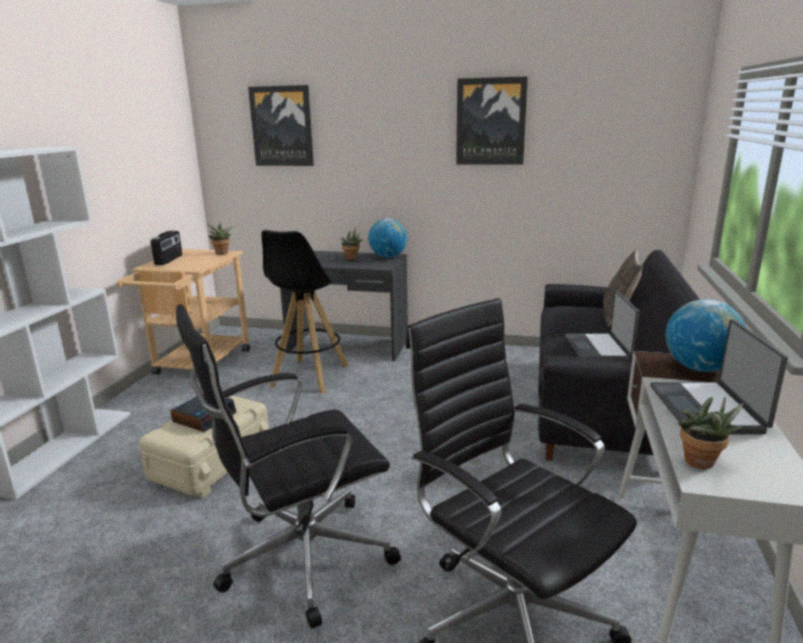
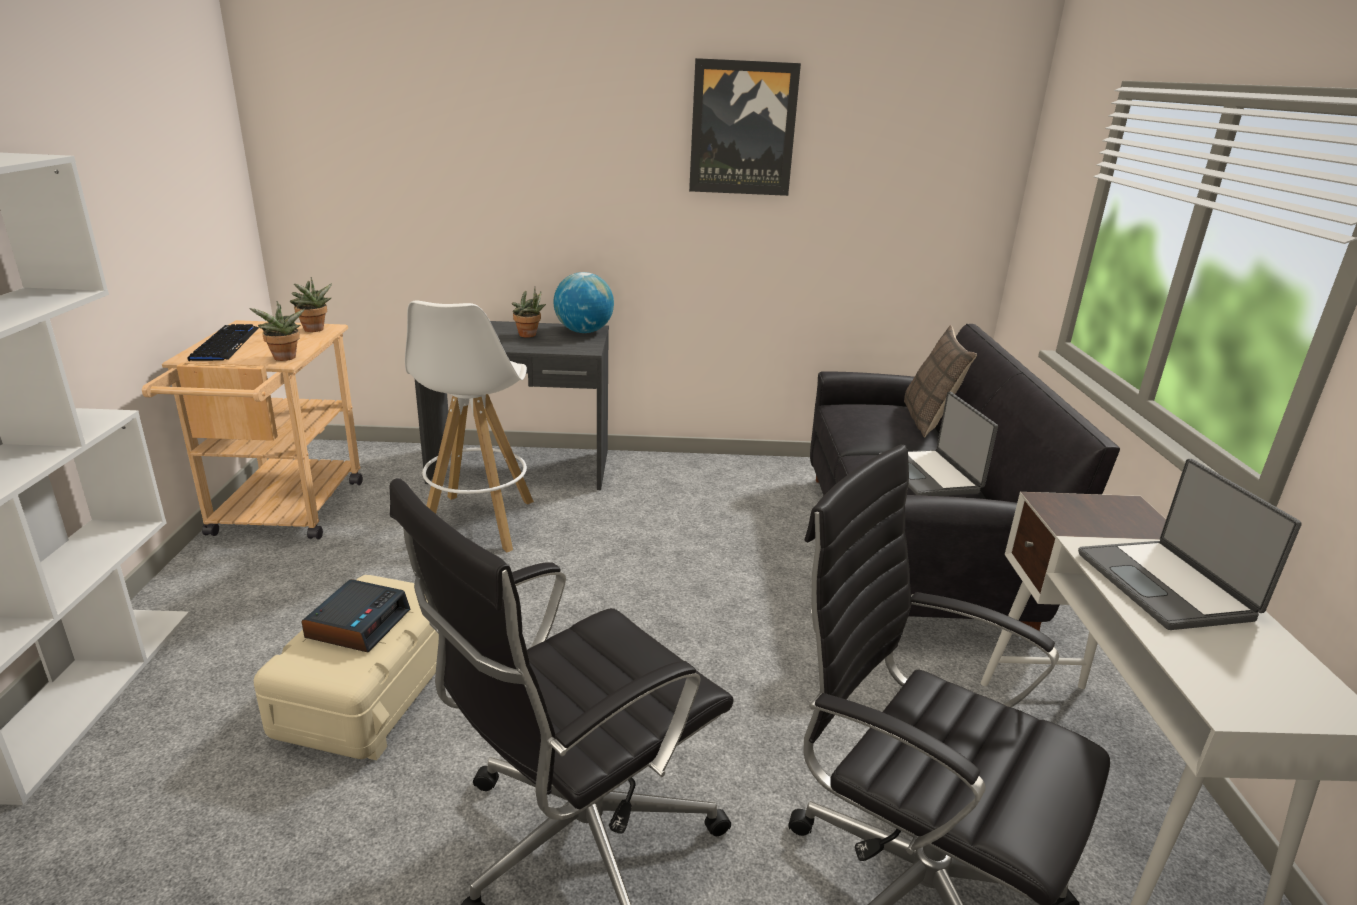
camera: 15 degrees left, 5 degrees up
radio [151,230,182,265] -> keyboard [188,324,259,361]
picture [248,85,314,166] -> none
black stool [261,230,349,394] -> white stool [405,300,534,552]
globe [666,299,746,372] -> none
potted plant [678,397,744,469] -> potted plant moved to [249,301,305,361]

